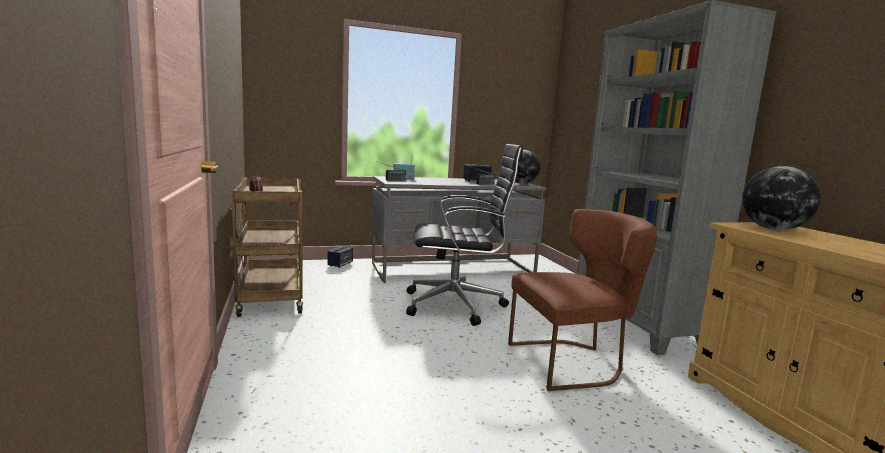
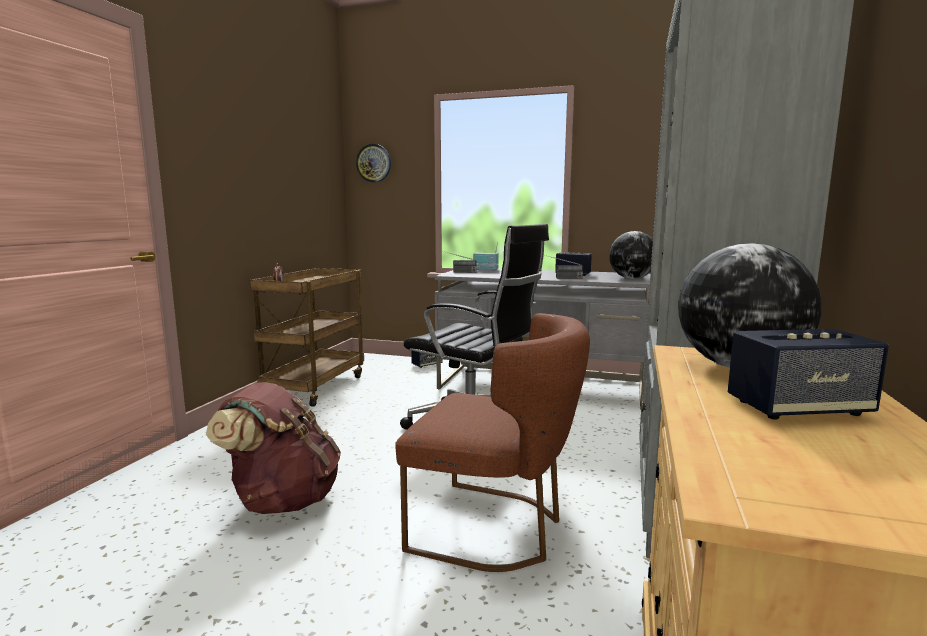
camera: 35 degrees right, 0 degrees up
none -> brown backpack [206,382,341,514]
none -> wall clock [356,144,391,183]
none -> speaker [728,329,889,420]

